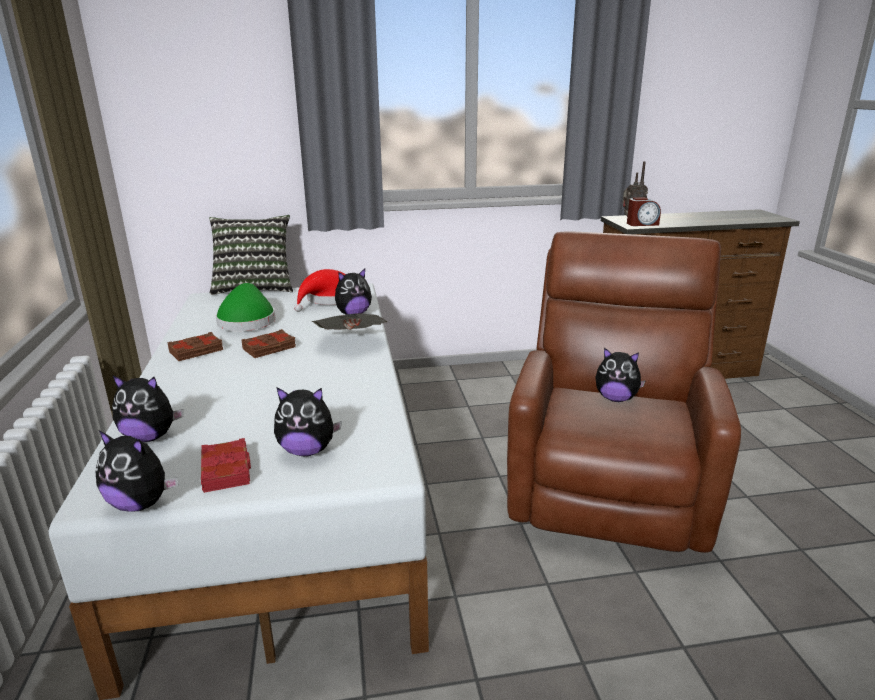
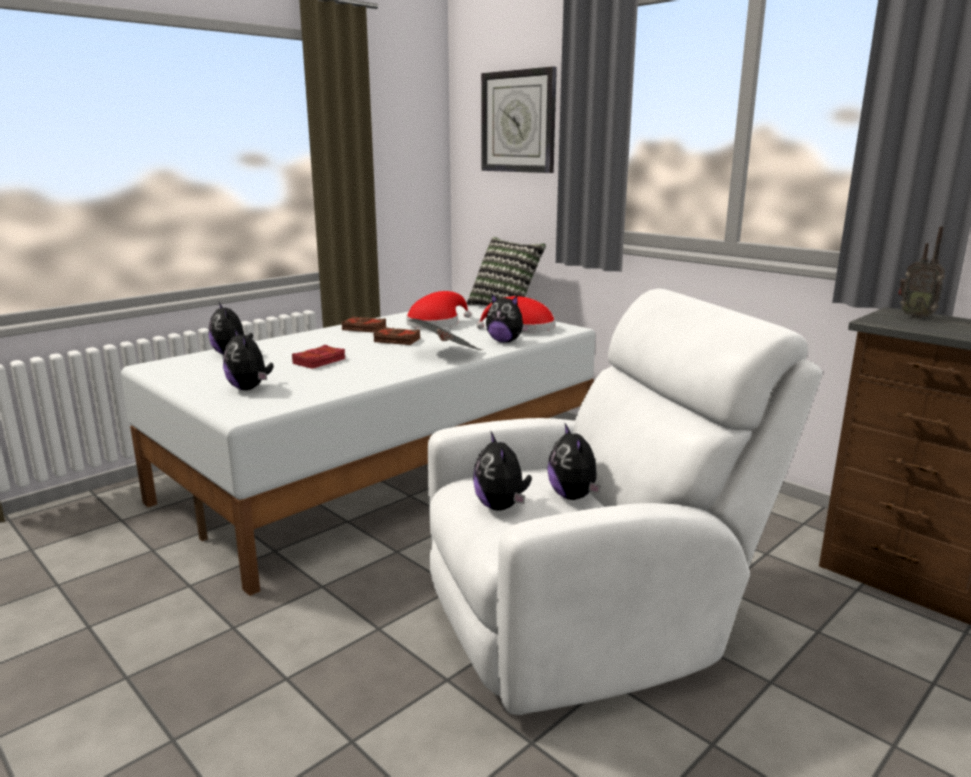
camera: 55 degrees right, 5 degrees down
plush toy [95,430,178,512] -> plush toy moved to [473,430,532,511]
red book [201,438,251,493] -> red book moved to [292,345,345,369]
green hat [216,283,275,331] -> red hat [406,291,471,329]
brown armchair [507,231,741,553] -> white armchair [428,289,823,715]
alarm clock [627,197,661,226] -> none
none -> wall clock [481,67,557,173]

